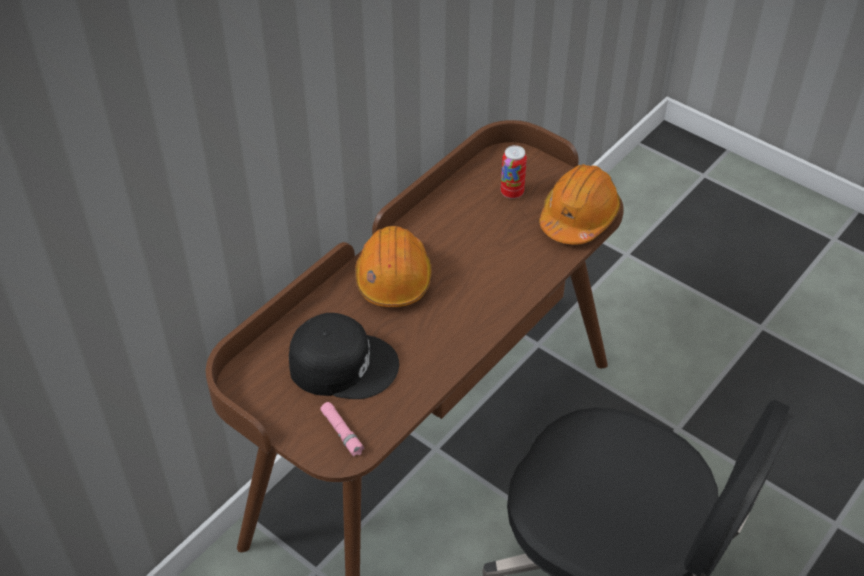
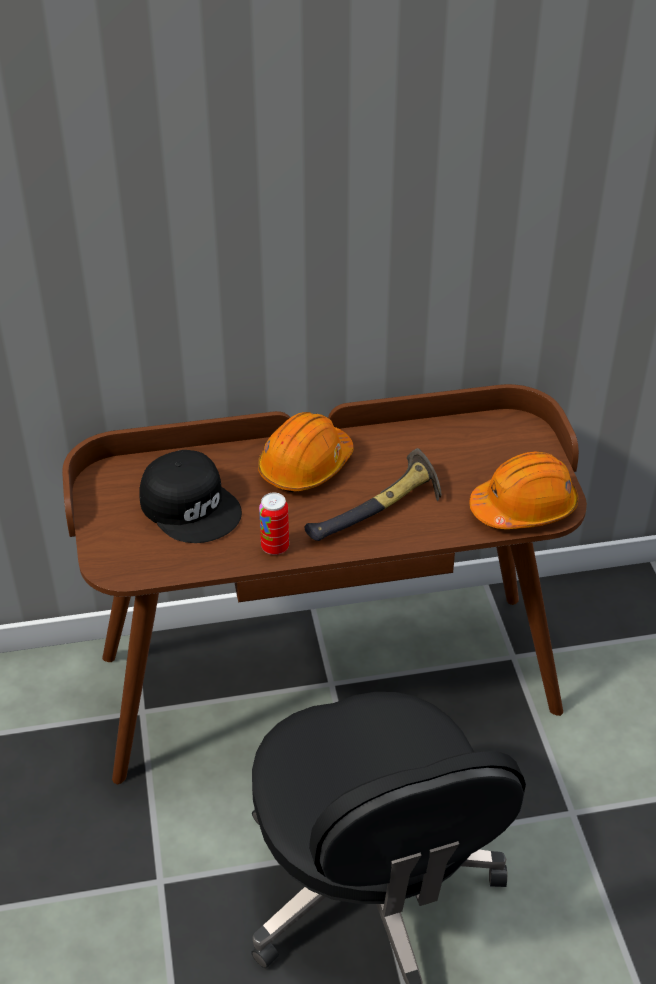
camera: 40 degrees right, 5 degrees down
pink flashlight [320,402,365,457] -> none
can [501,145,527,199] -> can moved to [259,493,289,555]
none -> hammer [305,448,442,541]

